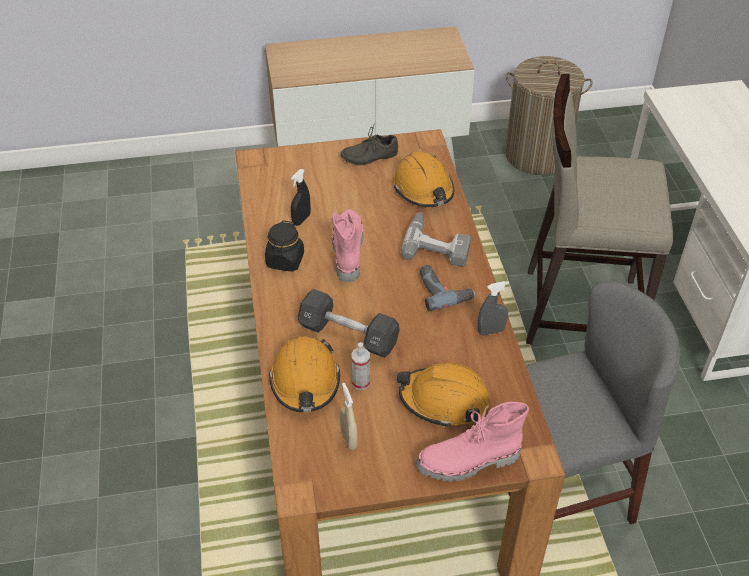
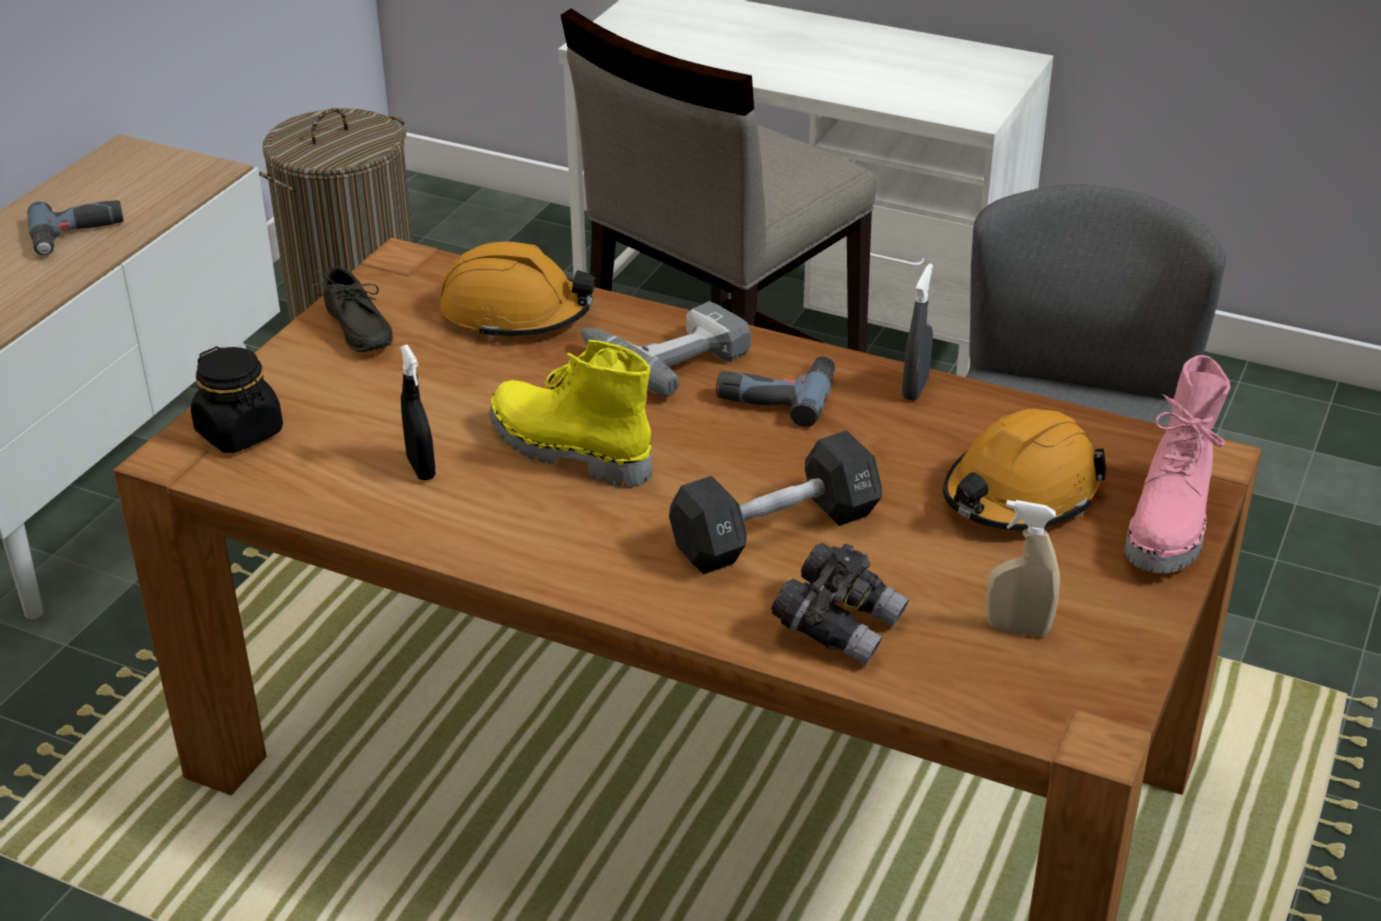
camera: 55 degrees left, 10 degrees down
black jar [265,220,304,271] -> black jar moved to [191,346,283,453]
orange hard hat [269,336,340,412] -> grey binoculars [771,543,909,665]
pink boot [330,209,363,282] -> yellow boot [490,340,652,487]
grey shoe [341,126,398,165] -> grey shoe turned 45 degrees counterclockwise [311,266,393,352]
spray bottle [351,342,370,390] -> none
none -> power drill [27,200,124,255]

